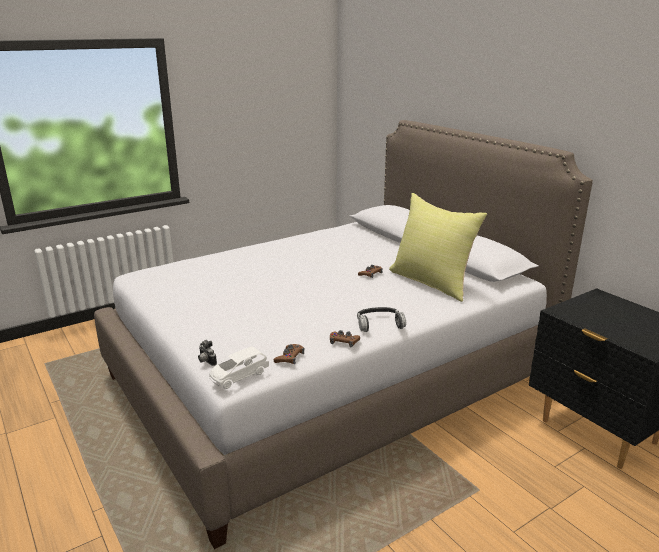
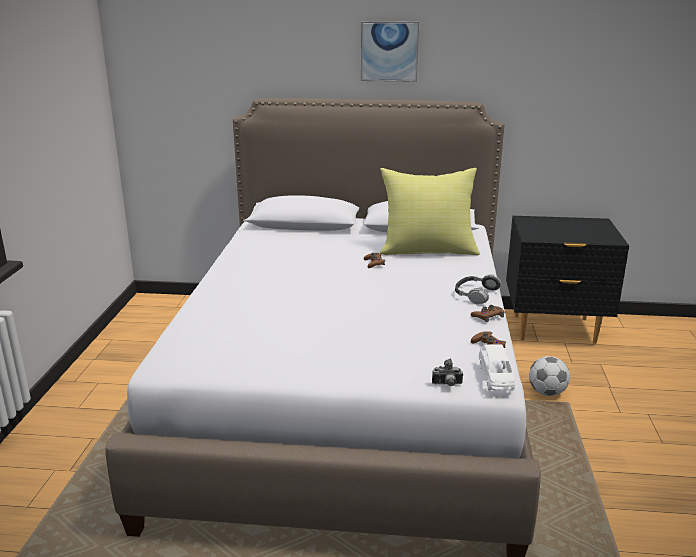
camera: 50 degrees left, 0 degrees up
none -> picture [361,21,419,82]
none -> football [529,356,570,396]

